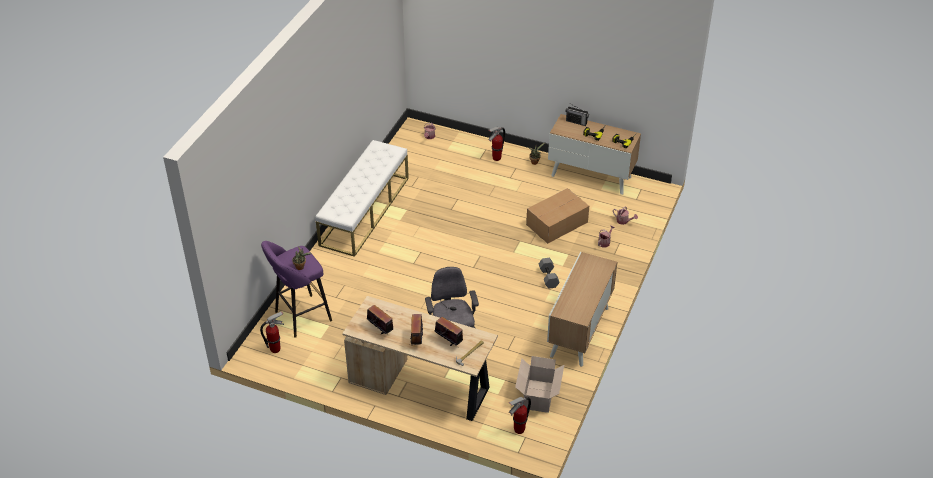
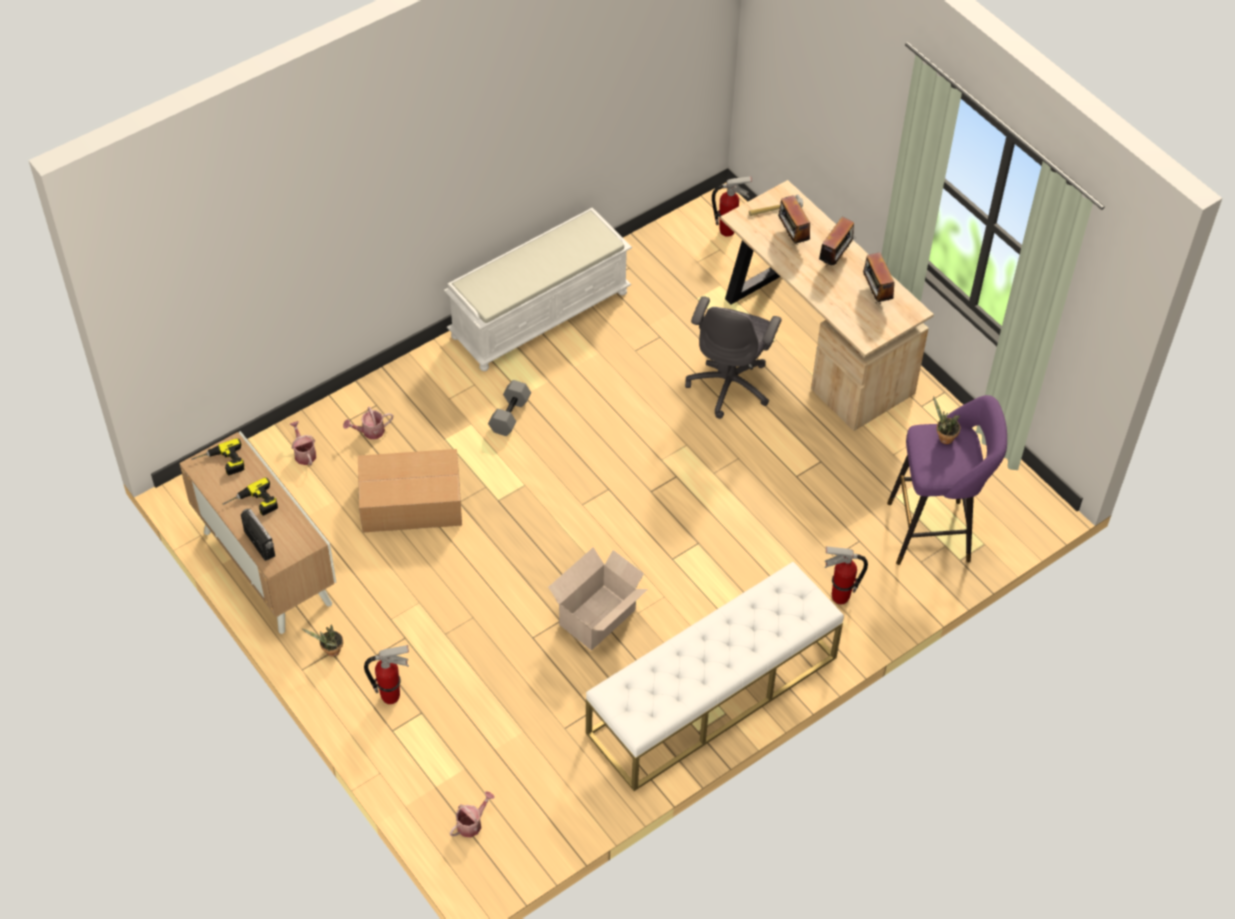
camera: 150 degrees left, 10 degrees up
fire extinguisher [260,311,284,353] -> fire extinguisher moved to [825,546,868,604]
cardboard box [515,356,564,413] -> cardboard box moved to [548,547,648,650]
cabinet [547,252,617,367] -> white bench [444,208,632,371]

